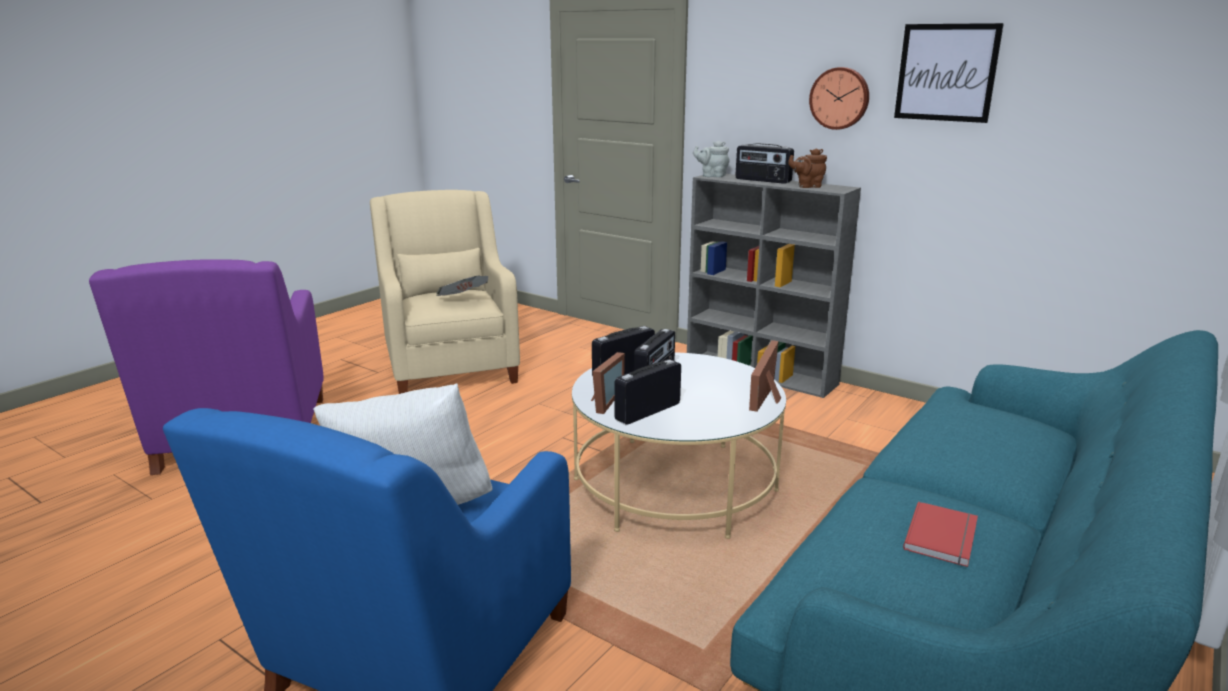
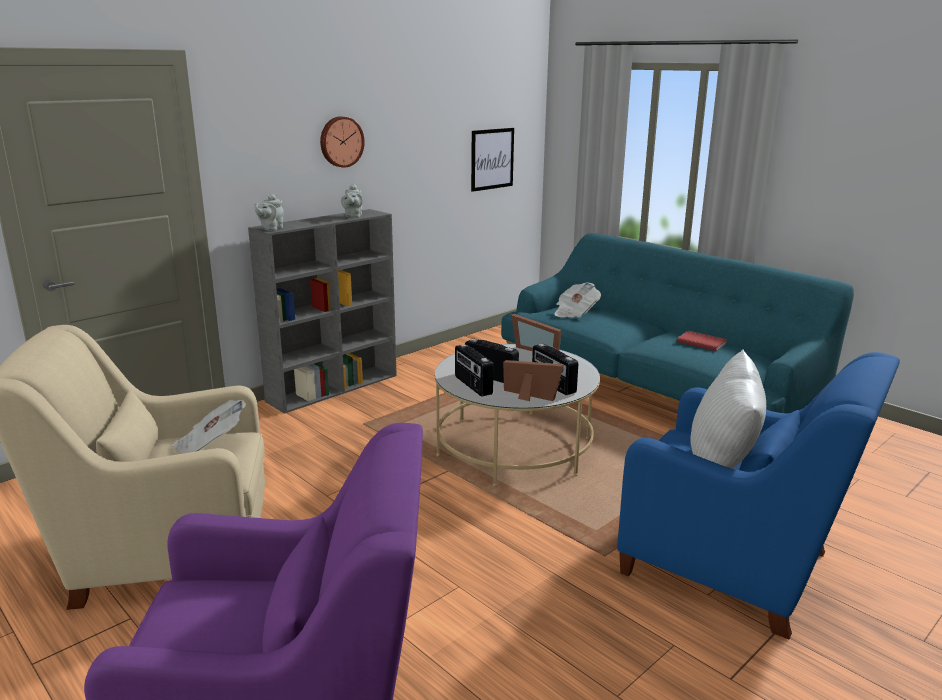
camera: 80 degrees left, 0 degrees up
radio [735,143,794,184] -> none
brown teapot [788,149,827,188] -> grey teapot [341,184,363,218]
picture [894,23,1004,123] -> picture moved to [471,128,514,192]
none -> newspaper [554,283,601,318]

